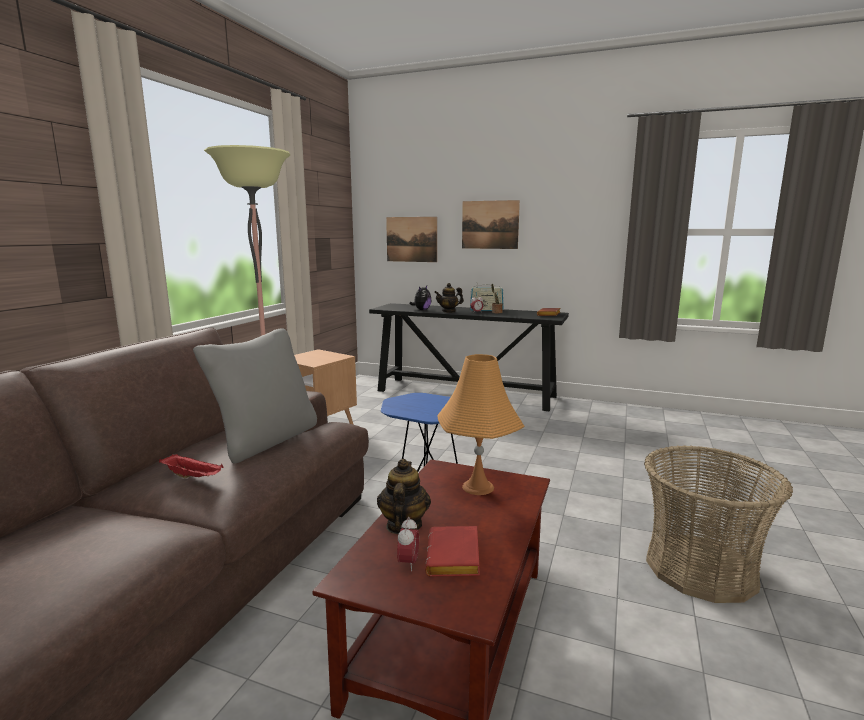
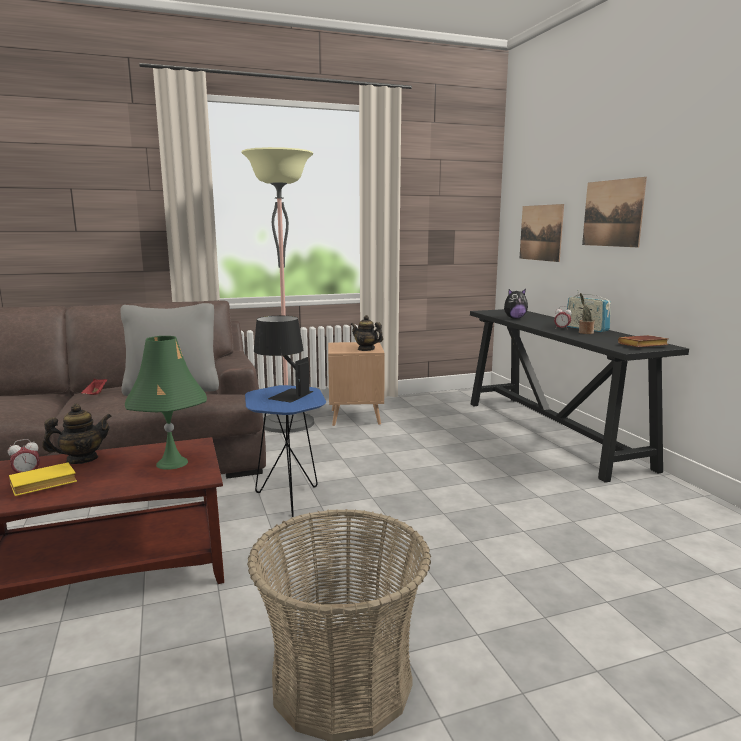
camera: 50 degrees right, 0 degrees up
red book [426,526,480,577] -> yellow book [9,462,77,496]
teapot [434,283,464,313] -> teapot moved to [351,315,383,351]
orange table lamp [437,354,524,495] -> green table lamp [125,336,207,470]
none -> black table lamp [254,316,314,403]

